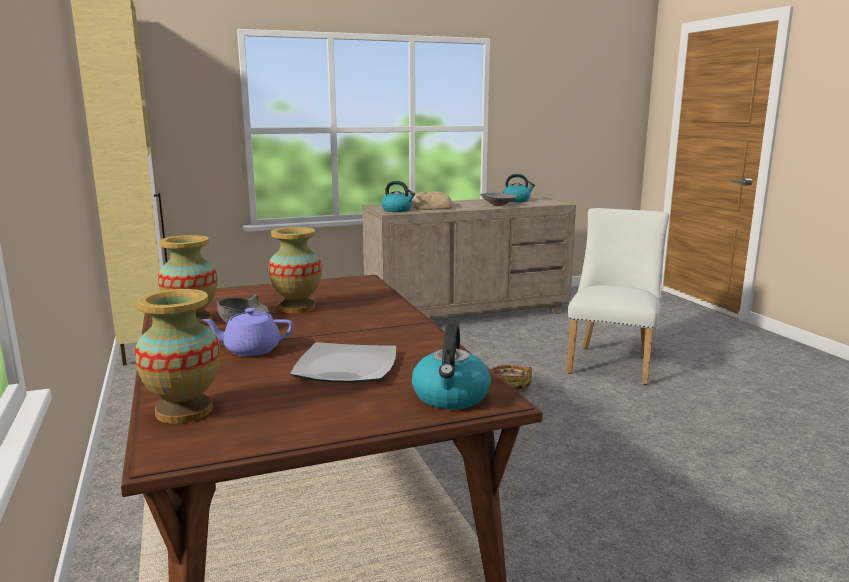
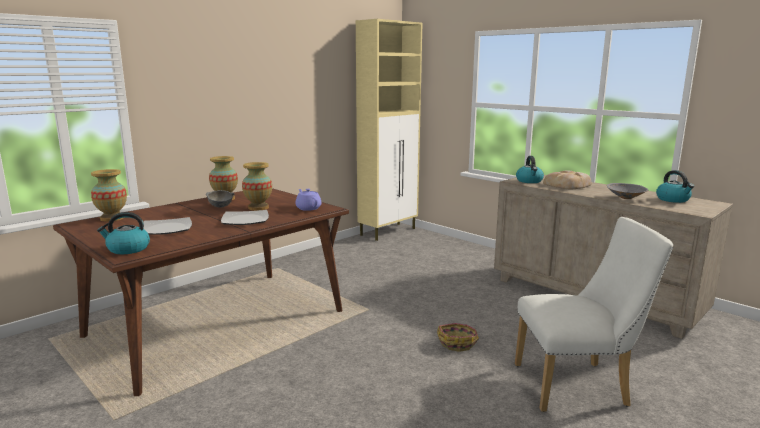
camera: 65 degrees right, 0 degrees up
purple teapot [201,308,293,356] -> purple teapot moved to [295,189,322,211]
none -> plate [221,210,269,225]

